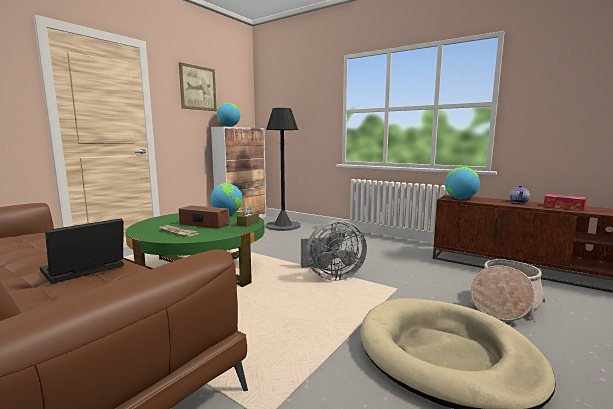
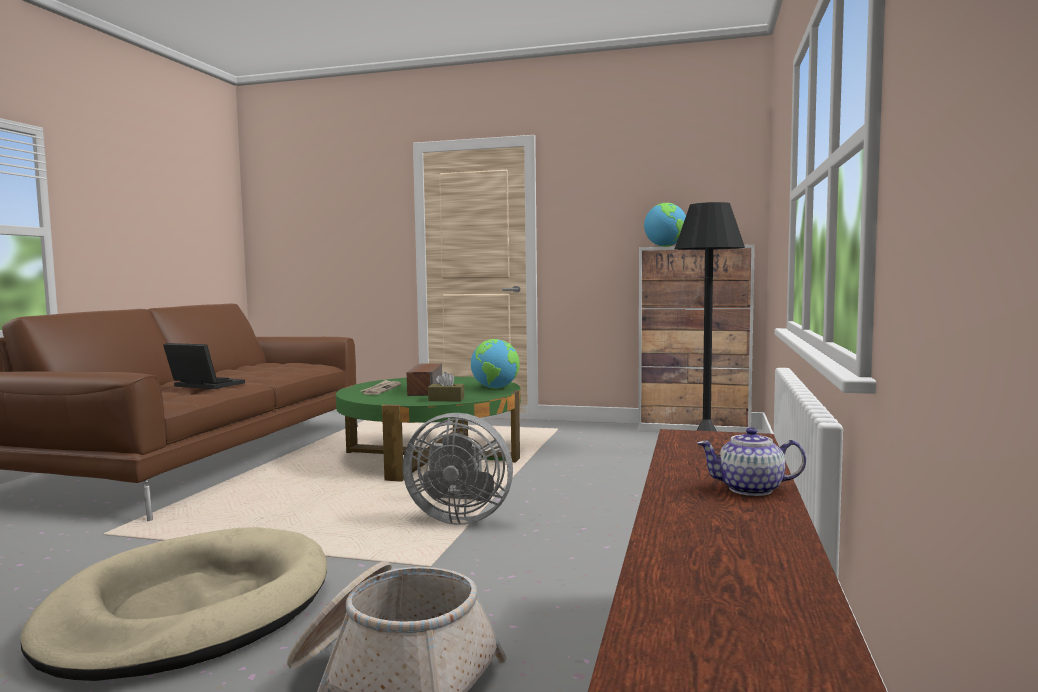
camera: 70 degrees right, 5 degrees down
picture [179,62,217,111] -> none
grey fan [301,220,367,281] -> grey fan turned 45 degrees counterclockwise [403,413,513,525]
globe [445,167,480,200] -> none
tissue box [543,194,587,211] -> none

